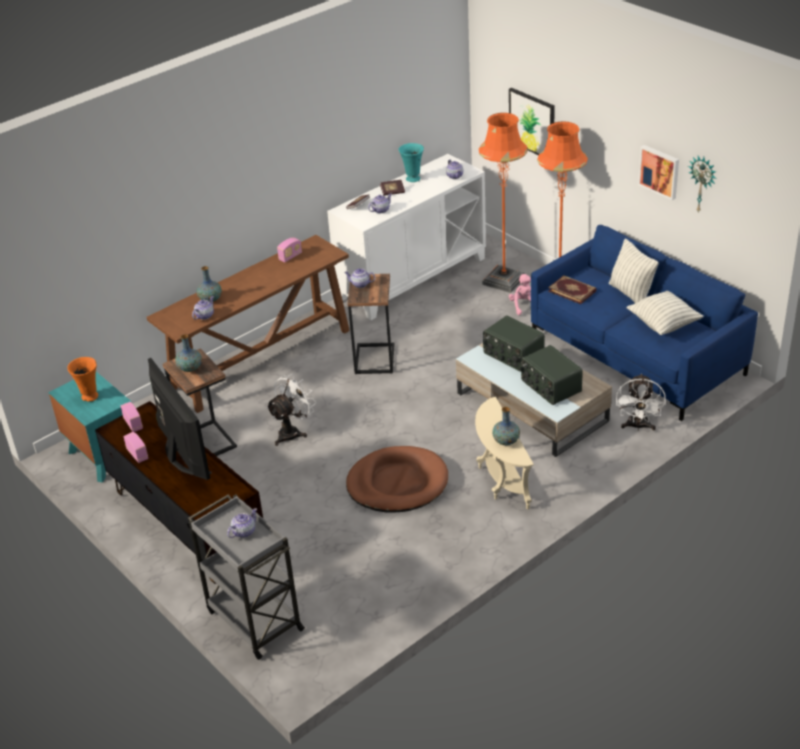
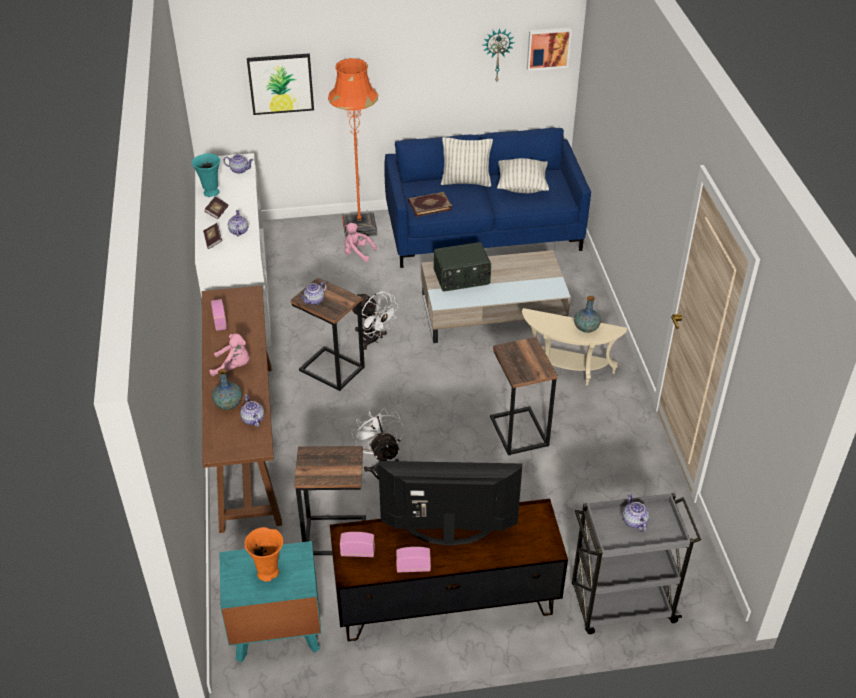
camera: 60 degrees left, 5 degrees up
vase [175,334,202,372] -> none
brown dog bed [346,446,448,512] -> side table [490,337,558,456]
orange floor lamp [479,113,528,293] -> none
radio [521,345,583,405] -> none
white fan [616,373,666,431] -> white fan moved to [352,291,399,350]
picture [638,145,679,200] -> picture moved to [527,27,572,71]
none -> pink plush toy [209,334,249,376]

